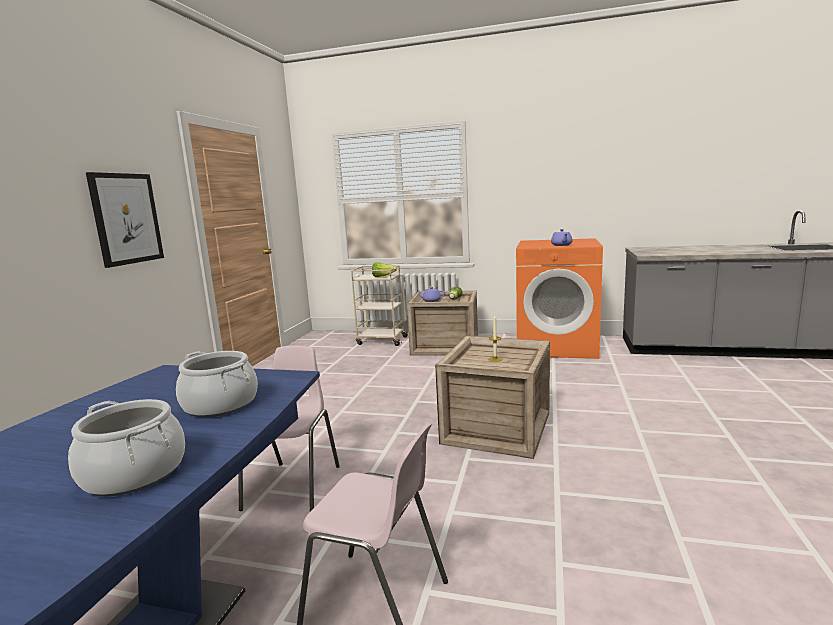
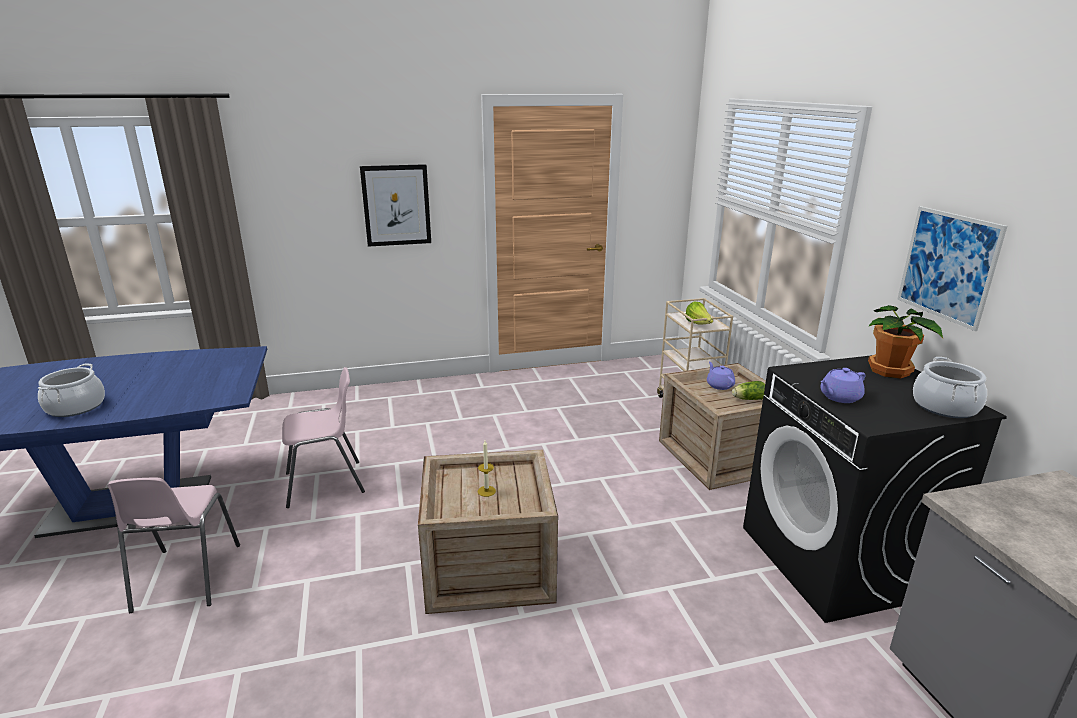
camera: 60 degrees right, 10 degrees up
cooking pot [176,351,258,417] -> cooking pot moved to [913,357,987,418]
orange washing machine [516,238,603,359] -> black washing machine [743,355,1007,623]
none -> potted plant [868,305,943,379]
none -> picture [897,206,1007,331]

